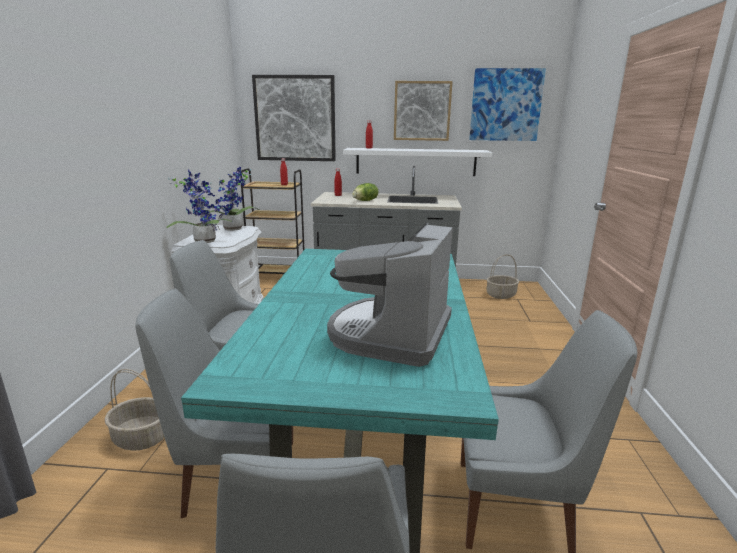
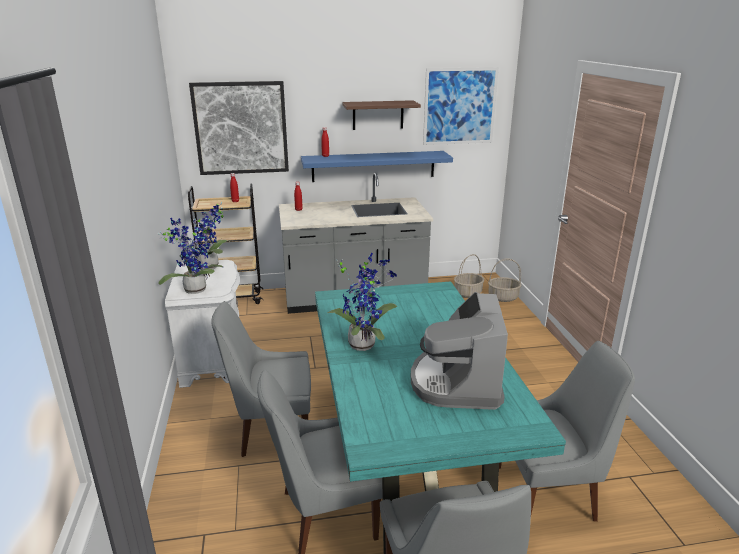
camera: 15 degrees left, 5 degrees up
basket [105,369,164,451] -> basket moved to [488,258,522,302]
white shelf [343,148,492,176] -> blue shelf [301,151,453,182]
lettuce [352,183,378,201] -> none
picture [394,81,453,141] -> brown shelf [342,100,421,130]
none -> potted plant [328,253,397,351]

